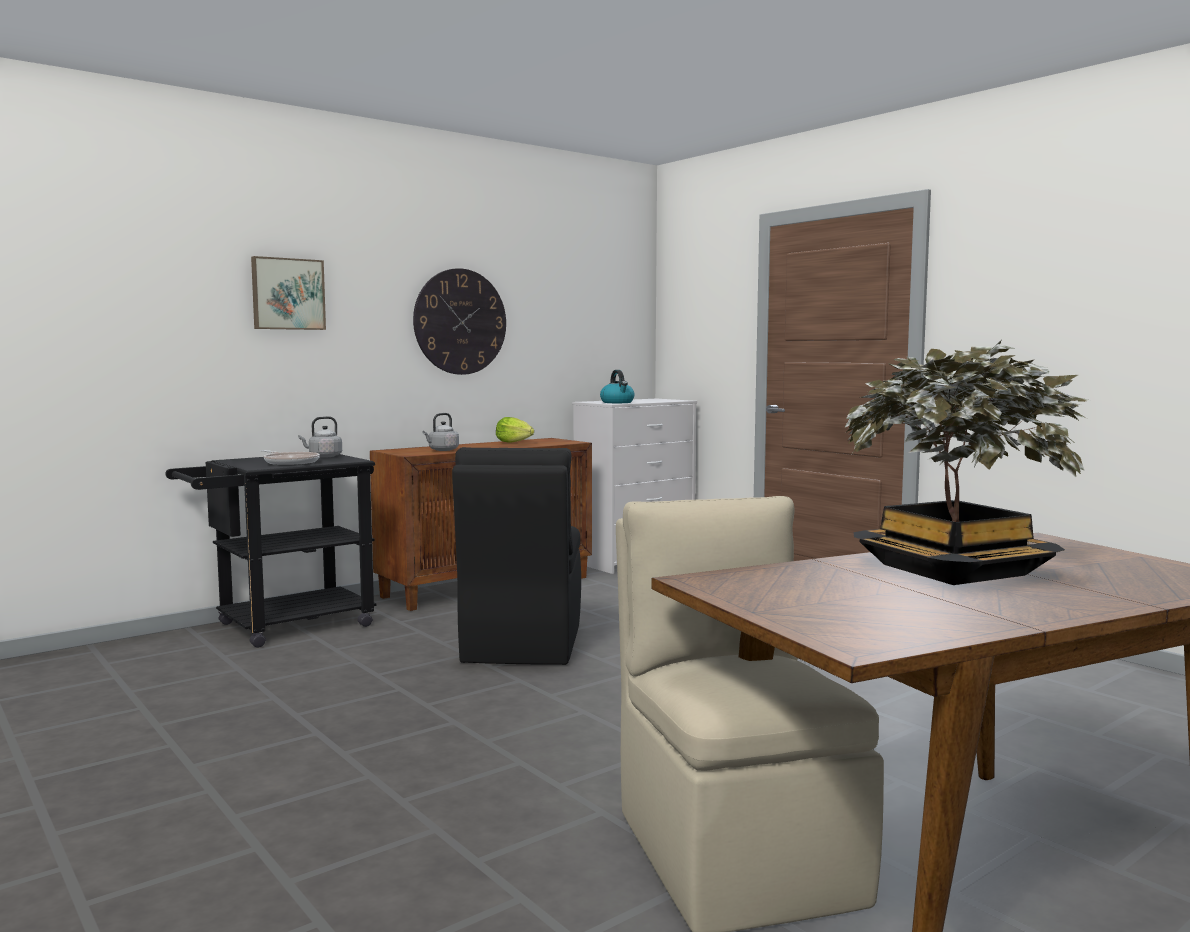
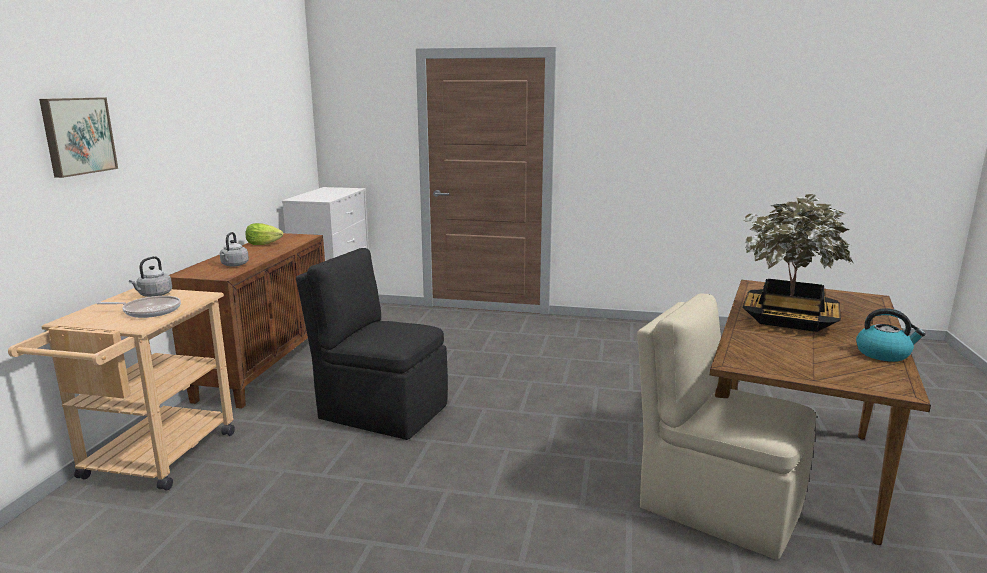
camera: 40 degrees left, 10 degrees up
black cart [166,454,376,648] -> beige cart [8,288,235,491]
wall clock [413,268,506,375] -> none
black chair [452,447,581,665] -> black chair turned 150 degrees clockwise [296,248,448,440]
kettle [600,370,635,403] -> kettle moved to [856,308,926,362]

